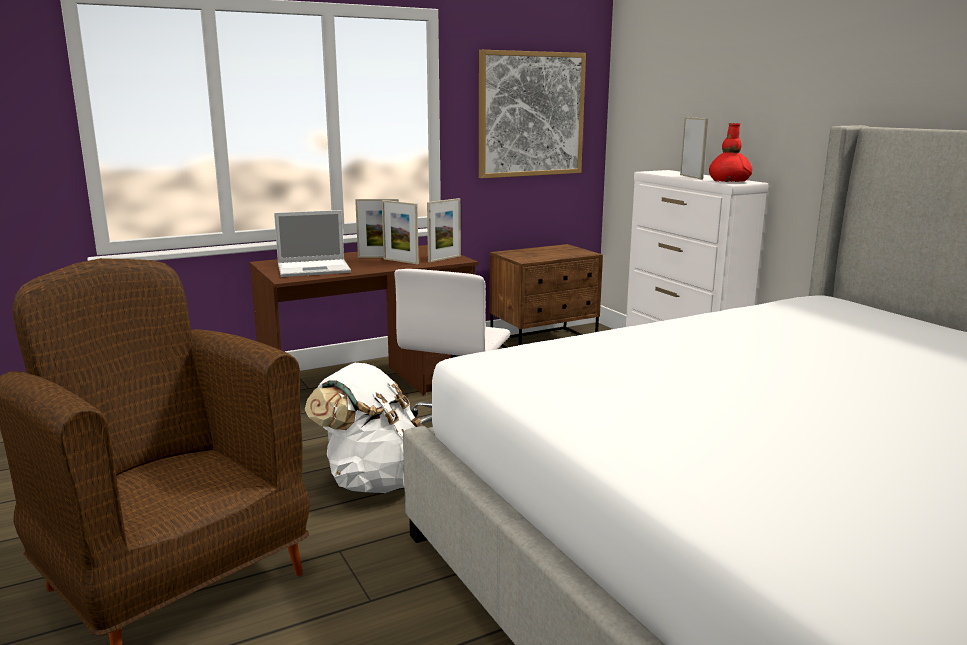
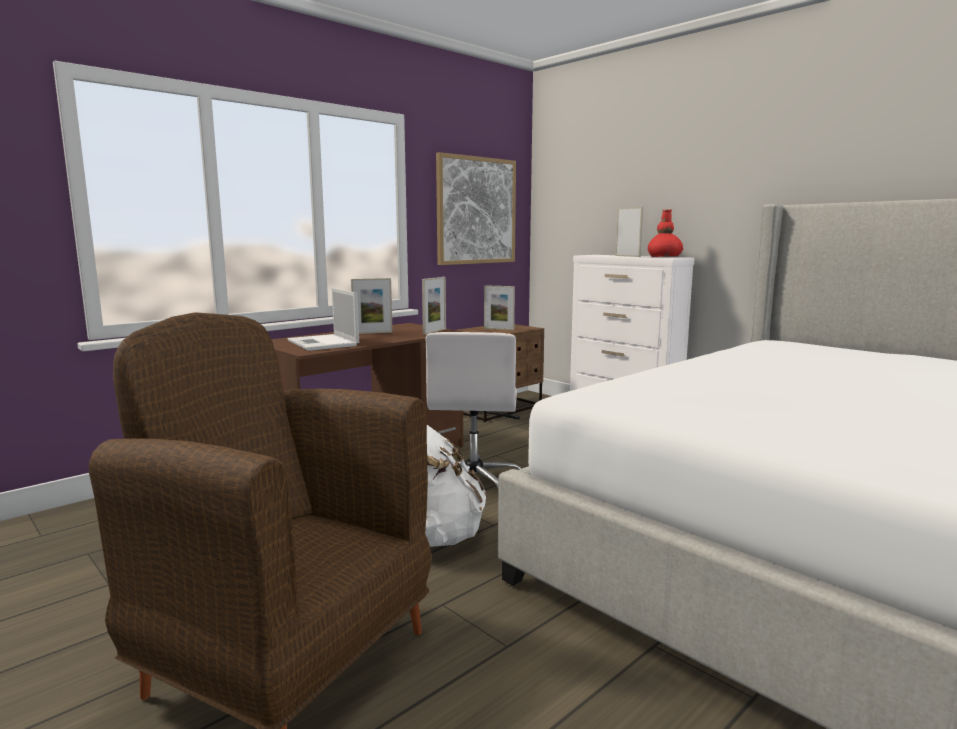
camera: 15 degrees left, 5 degrees down
laptop [274,210,351,277] -> laptop turned 90 degrees clockwise [287,288,359,351]
picture frame [382,200,419,264] -> picture frame moved to [484,285,515,330]

